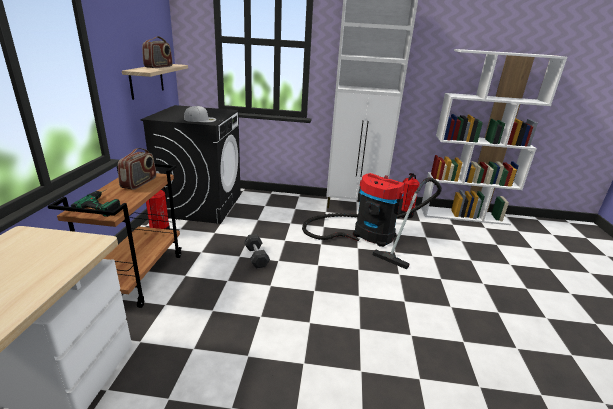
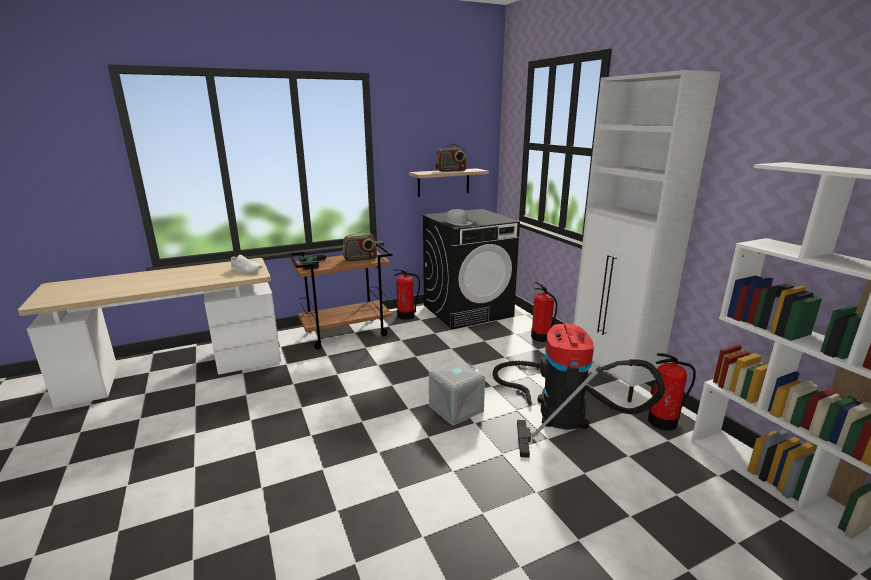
camera: 60 degrees right, 5 degrees down
grey dumbbell [244,234,270,268] -> none
none -> white shoe [231,255,262,273]
none -> grey storage box [429,361,485,426]
none -> fire extinguisher [531,282,557,342]

